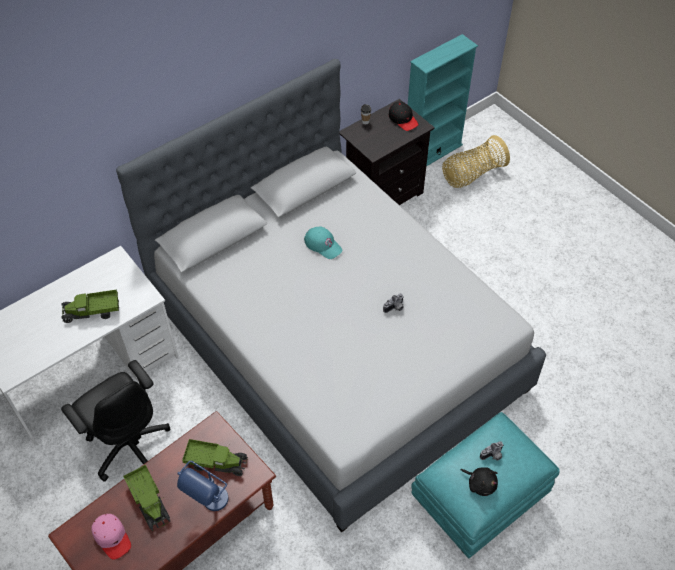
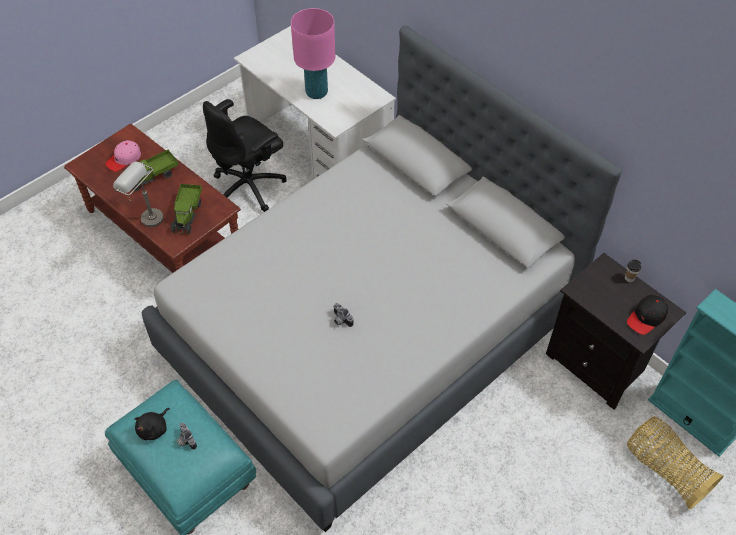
camera: 85 degrees right, 0 degrees up
toy truck [61,289,119,323] -> pink table lamp [291,8,335,99]
blue table lamp [177,461,229,511] -> grey table lamp [113,162,164,227]
turquoise cap [304,227,343,259] -> none

